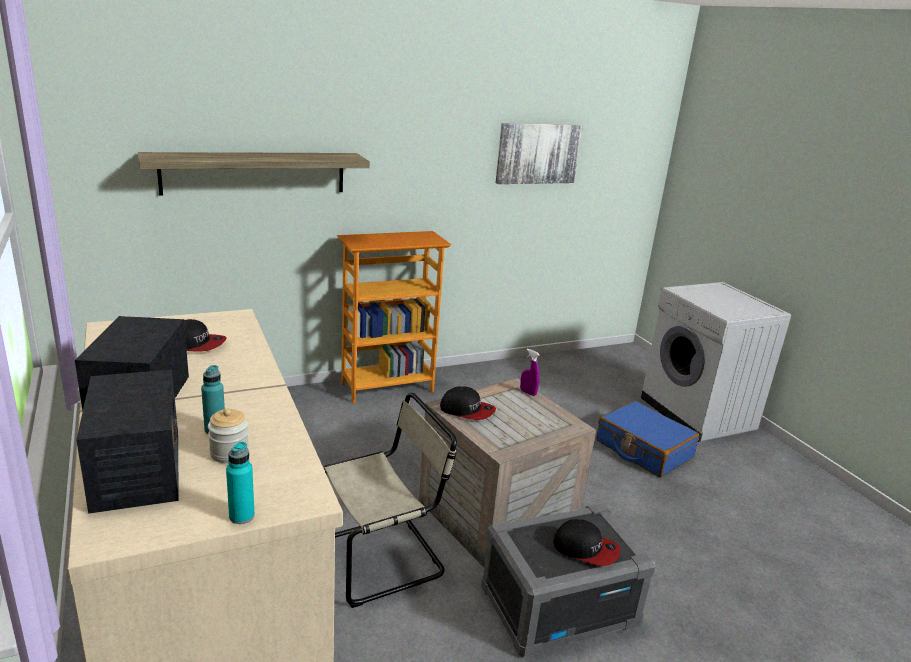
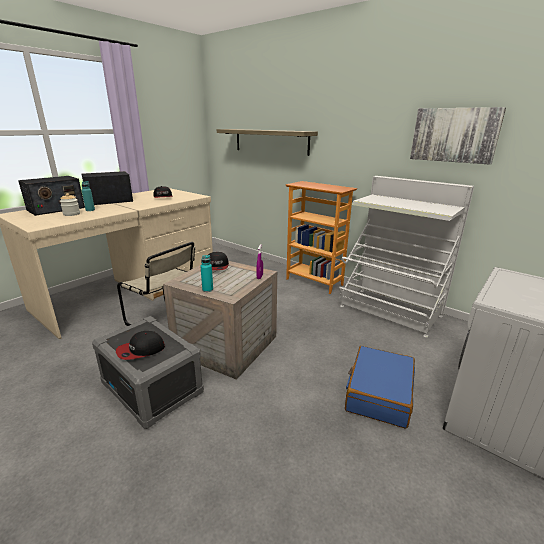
camera: 65 degrees right, 0 degrees up
turquoise bottle [226,442,255,524] -> turquoise bottle moved to [200,255,213,292]
cap [553,519,620,566] -> cap turned 60 degrees clockwise [116,331,165,360]
none -> white shoe rack [339,176,474,337]

